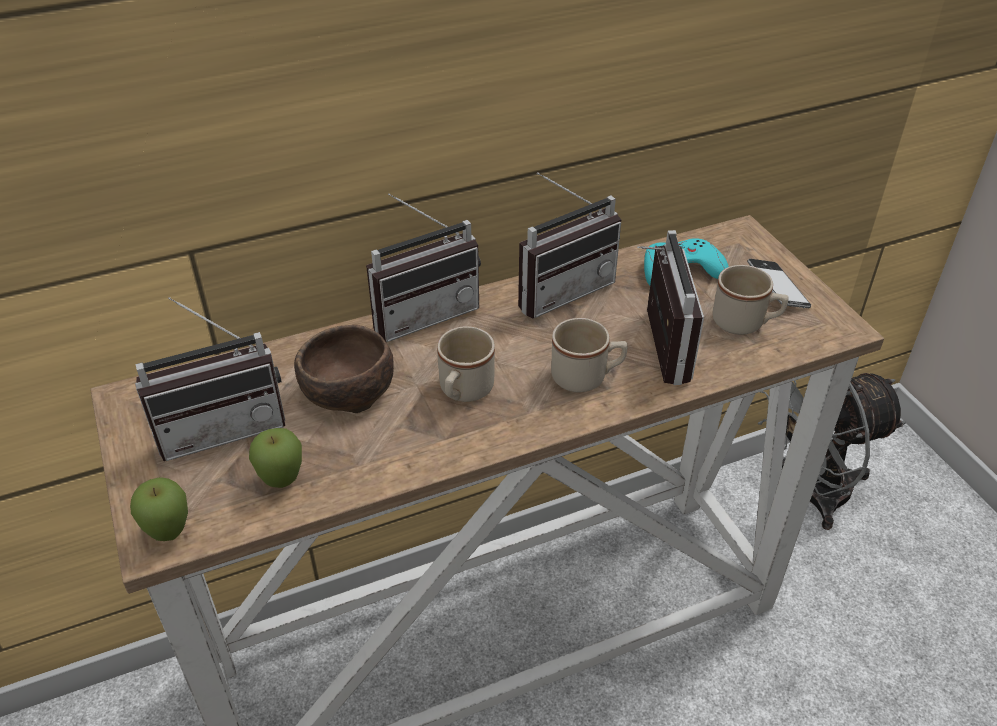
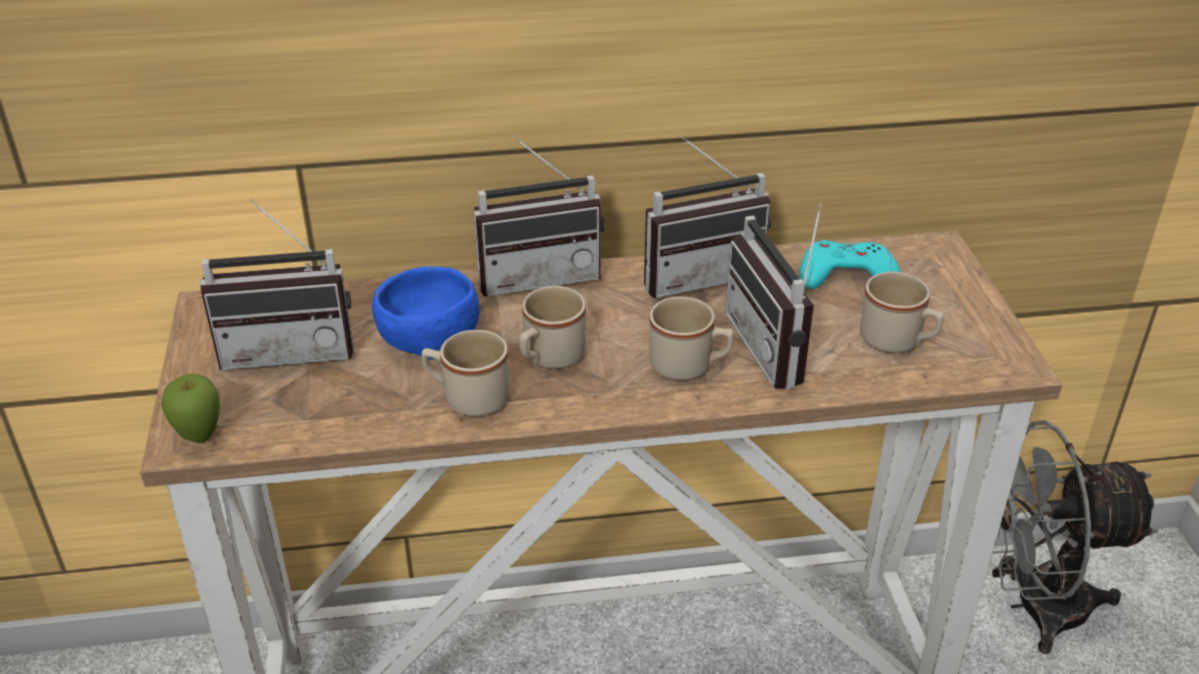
camera: 15 degrees right, 5 degrees down
apple [249,428,302,488] -> none
brown bowl [294,325,394,413] -> blue bowl [372,267,480,360]
radio [637,230,704,385] -> radio turned 150 degrees clockwise [725,203,822,389]
phone [747,259,811,308] -> none
none -> beige mug [421,330,509,417]

